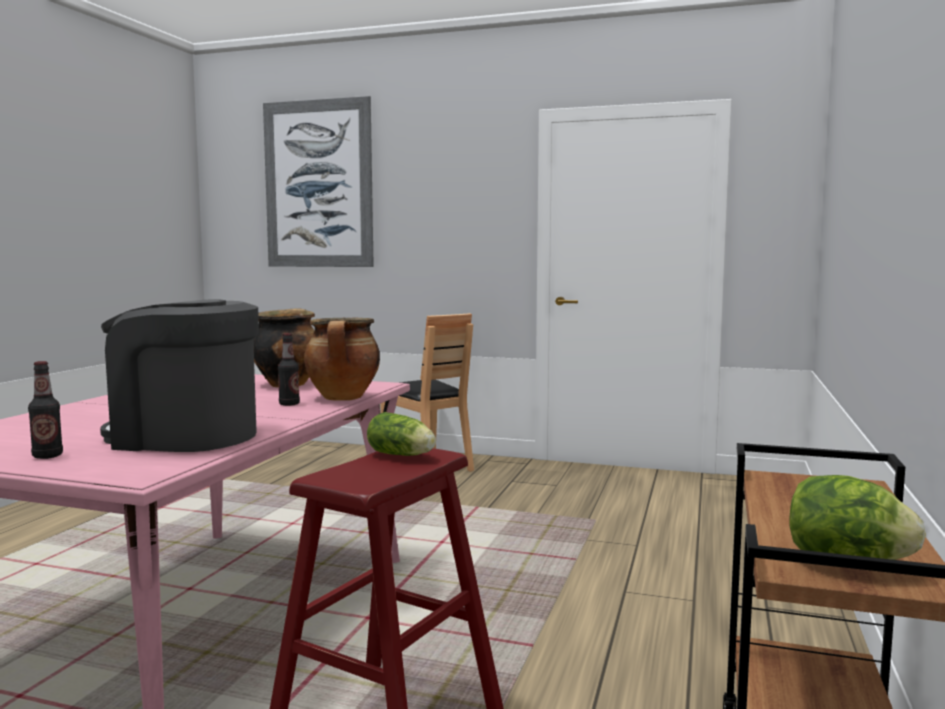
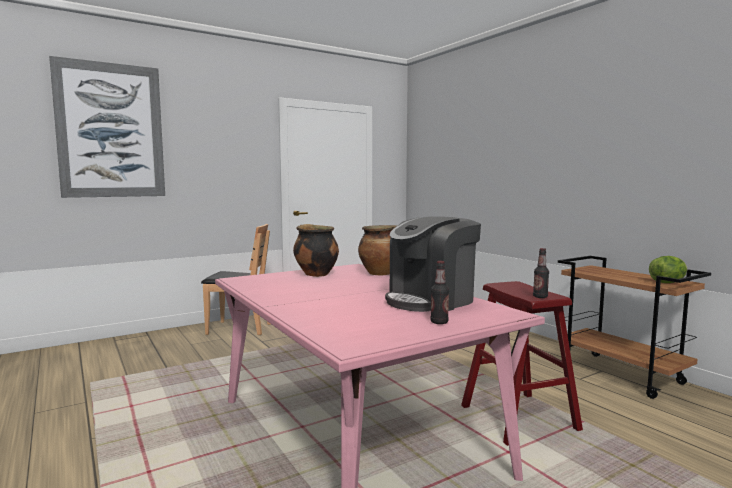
camera: 50 degrees left, 0 degrees up
bottle [278,333,300,406] -> bottle moved to [533,248,549,298]
lettuce [367,412,436,456] -> none

